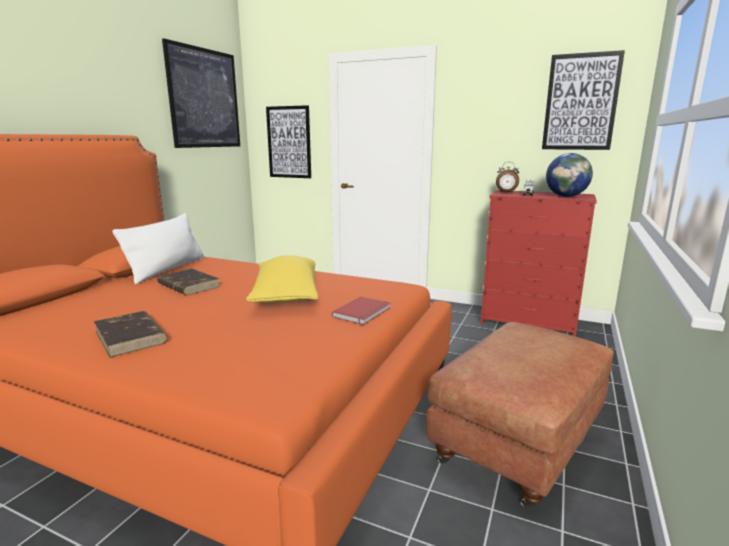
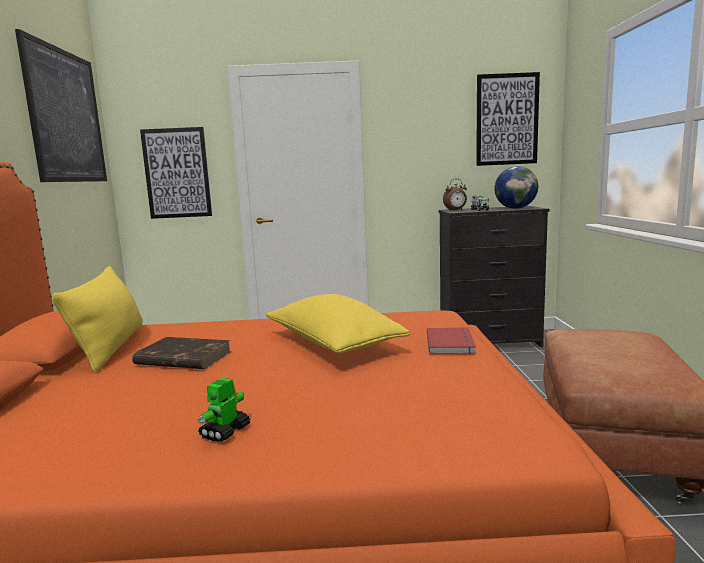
camera: 25 degrees left, 5 degrees down
brown book [94,311,168,358] -> toy robot [198,378,250,442]
white pillow [113,213,204,284] -> yellow pillow [51,266,143,373]
red dresser [481,190,597,336] -> black dresser [438,206,549,347]

